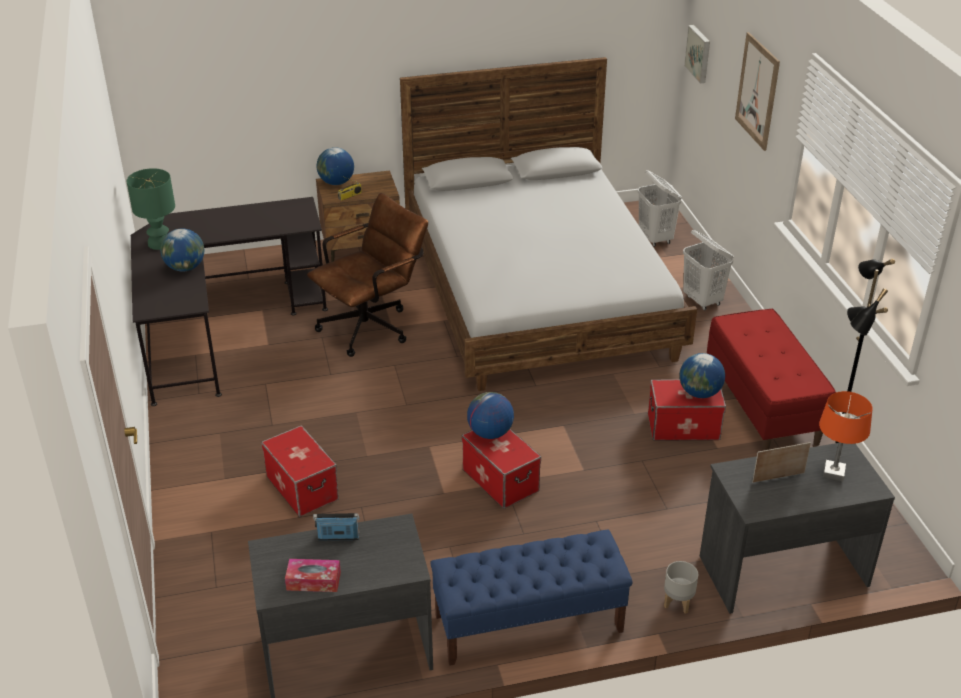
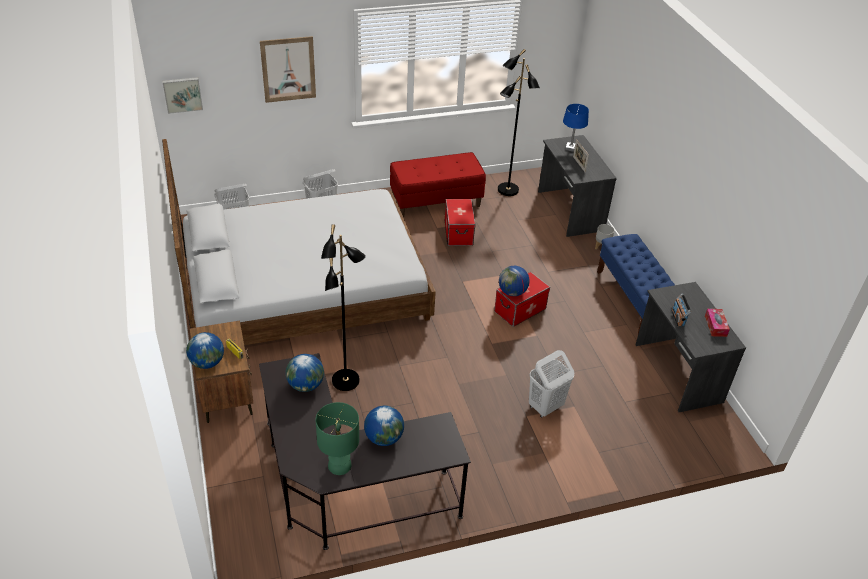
camera: 95 degrees left, 5 degrees up
storage box [261,425,339,517] -> white laundry basket [529,350,574,418]
brown office chair [307,193,428,357] -> black floor lamp [321,224,366,391]
globe [679,353,725,398] -> globe moved to [286,354,324,392]
orange table lamp [819,391,872,482] -> blue table lamp [563,104,589,152]

